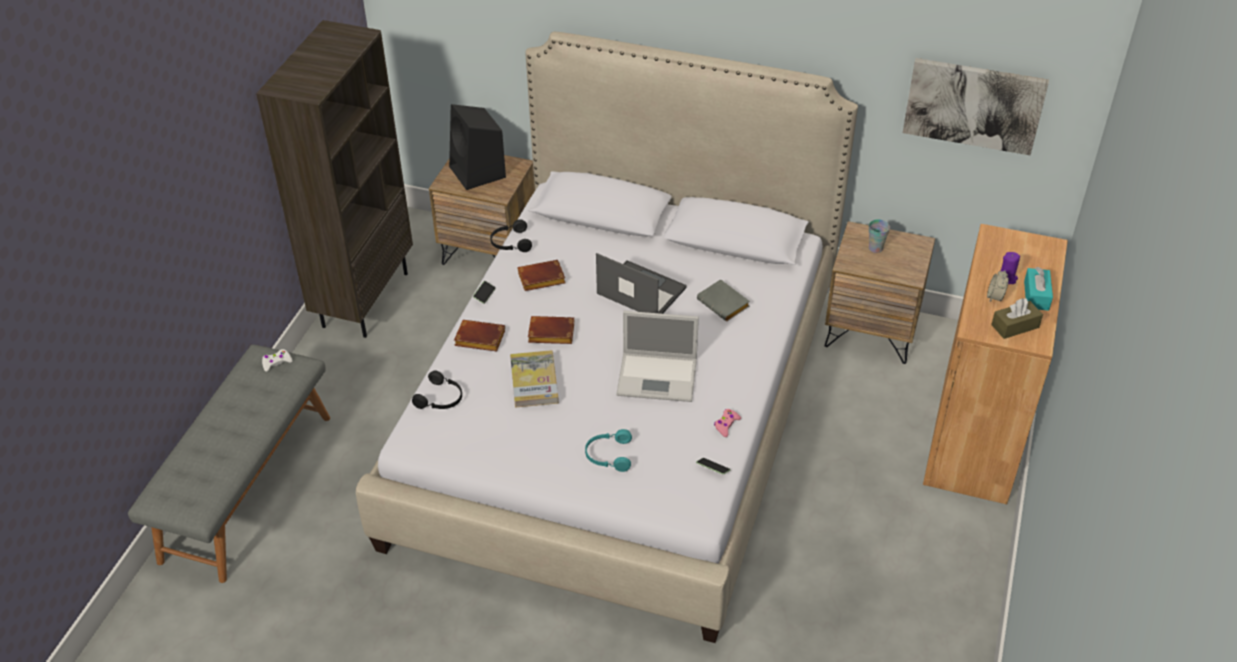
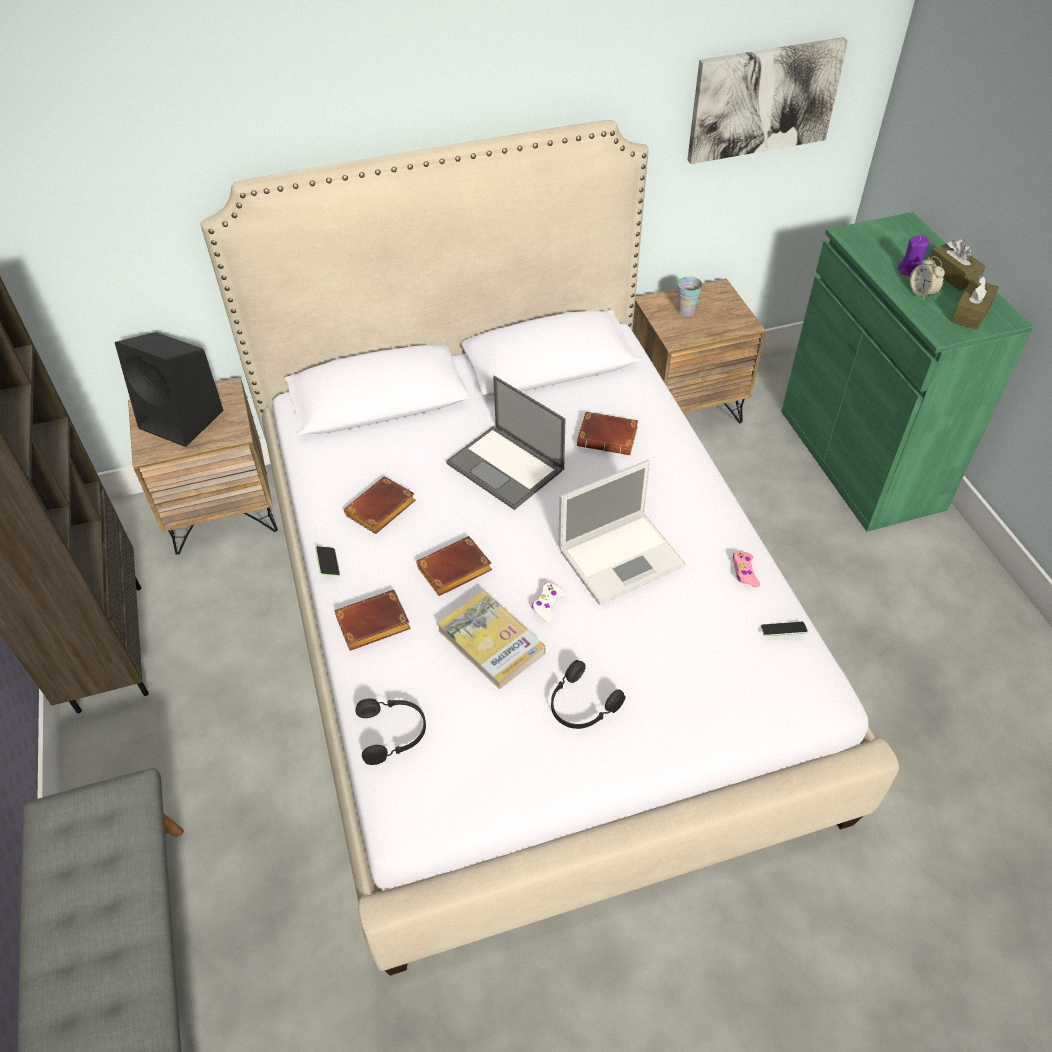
camera: 35 degrees left, 5 degrees up
white game controller [262,349,293,372] -> white game controller moved to [532,583,567,623]
black headphones [490,219,532,252] -> black headphones moved to [551,660,626,729]
turquoise headphones [585,429,632,472] -> none
laptop [596,253,687,314] -> laptop turned 135 degrees counterclockwise [446,375,566,510]
grey book [697,279,750,321] -> brown book [577,412,638,455]
brown cabinet [923,224,1068,504] -> green cabinet [781,212,1033,531]
turquoise tissue box [1024,267,1053,311] -> brown tissue box [927,239,986,291]

